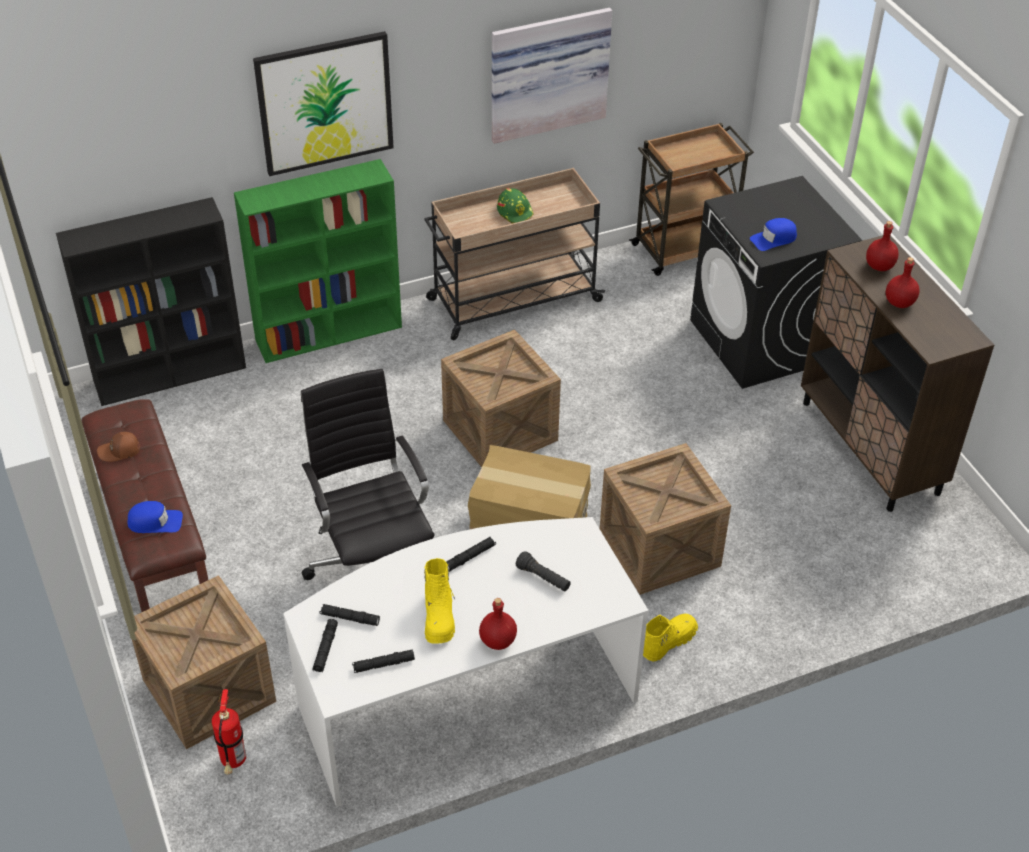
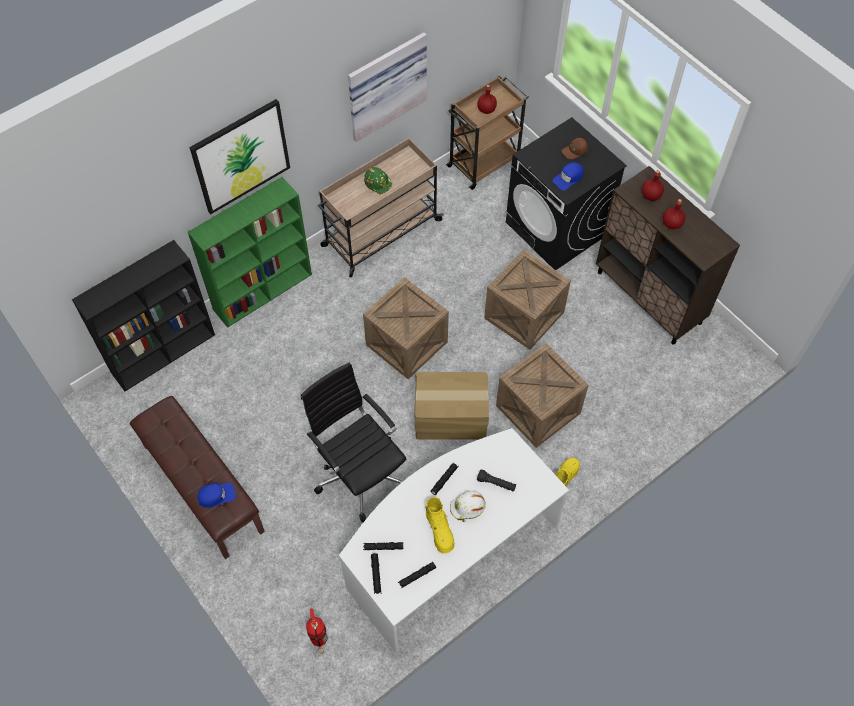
camera: 15 degrees left, 15 degrees up
brown cap [97,432,140,462] -> brown cap moved to [562,138,588,159]
crate [132,575,276,749] -> crate moved to [484,249,571,350]
red bottle [479,598,517,650] -> red bottle moved to [477,85,497,114]
none -> white hard hat [450,491,486,522]

